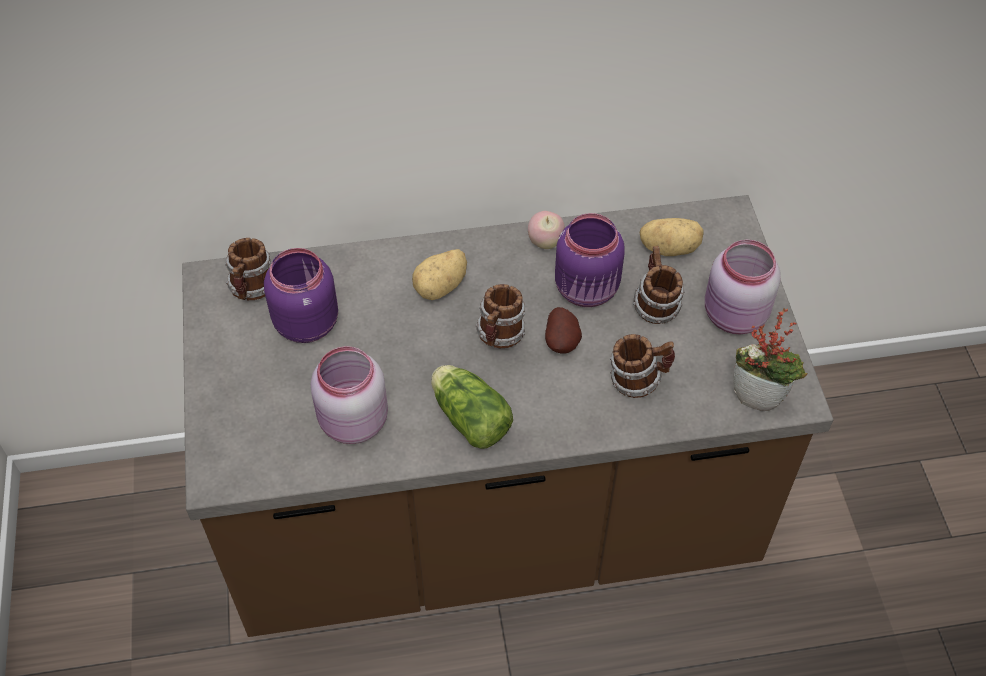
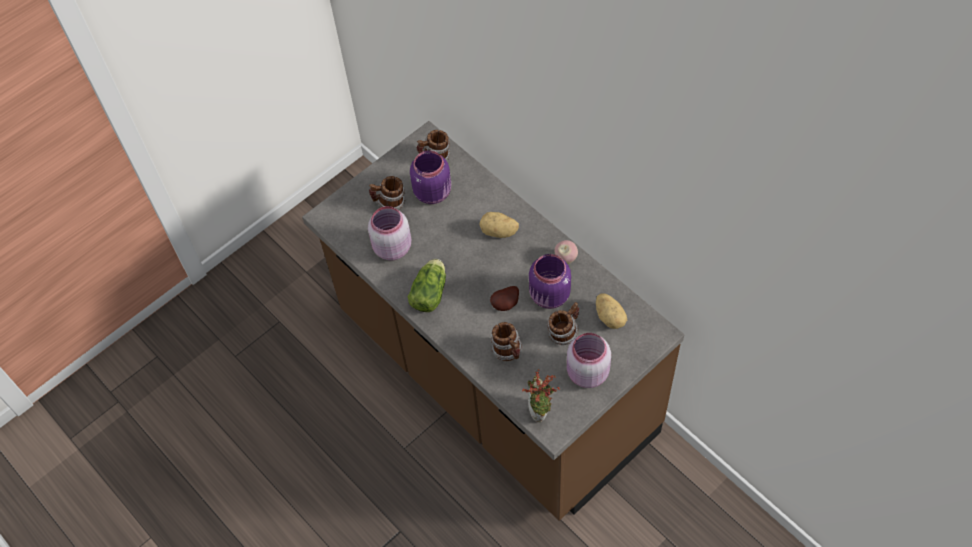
camera: 60 degrees right, 5 degrees up
mug [475,284,525,348] -> mug moved to [369,176,406,210]

